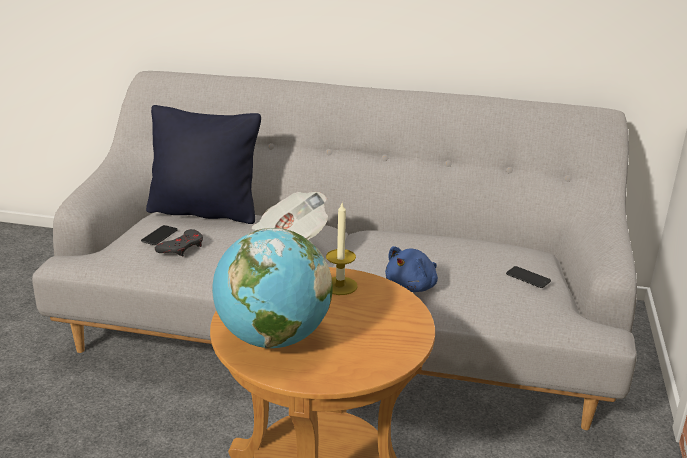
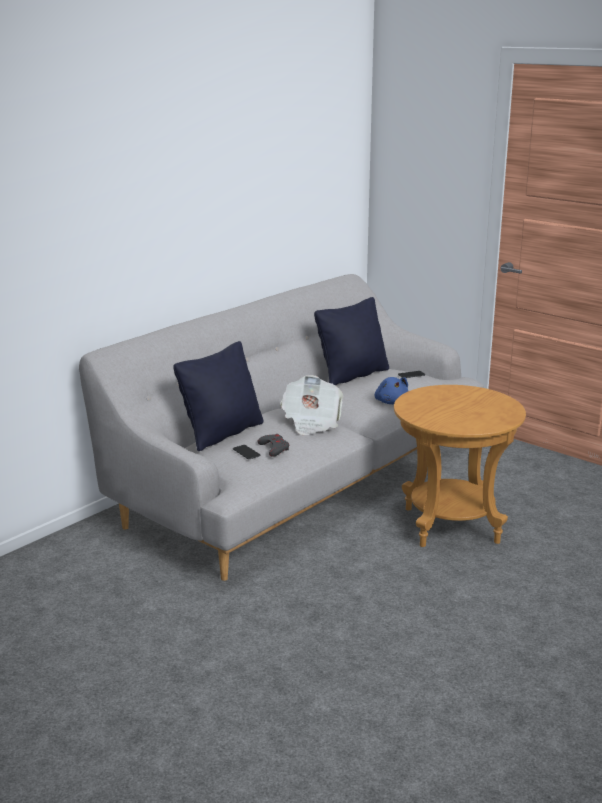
camera: 60 degrees left, 5 degrees down
globe [212,228,333,349] -> none
candle [326,203,358,295] -> none
none -> black pillow [314,297,389,385]

